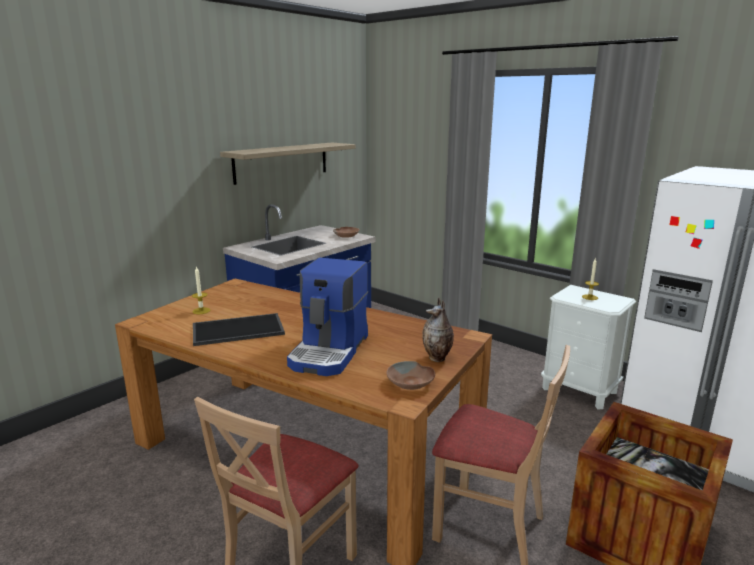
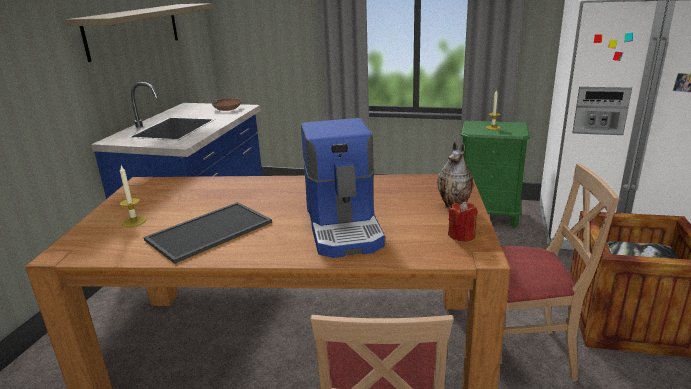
camera: 25 degrees left, 5 degrees up
brown bowl [386,361,435,390] -> red candle [448,201,478,242]
white nightstand [541,285,636,409] -> green nightstand [461,121,530,227]

